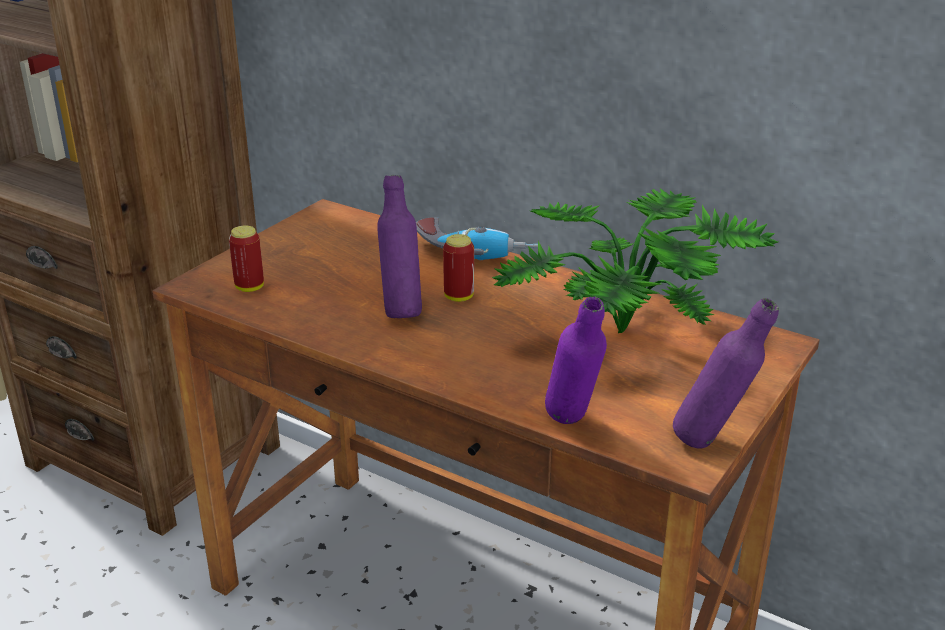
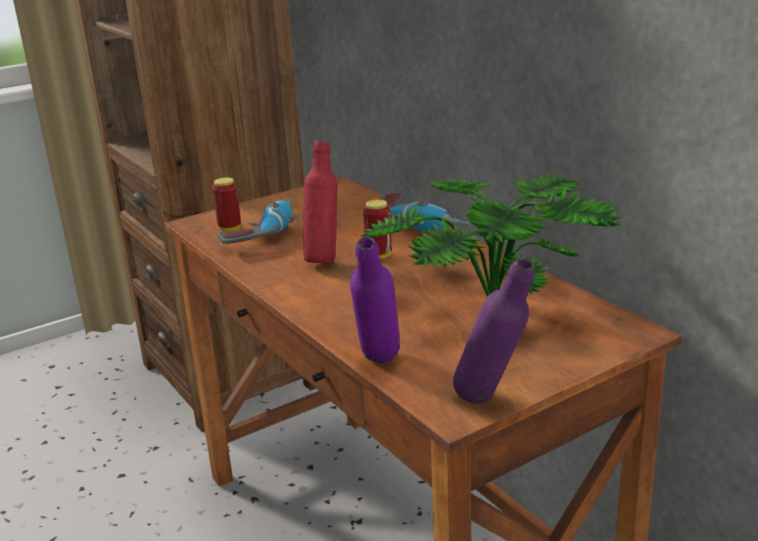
camera: 25 degrees right, 5 degrees down
purple bottle [377,175,422,318] -> red bottle [303,140,338,263]
none -> power drill [216,198,295,244]

